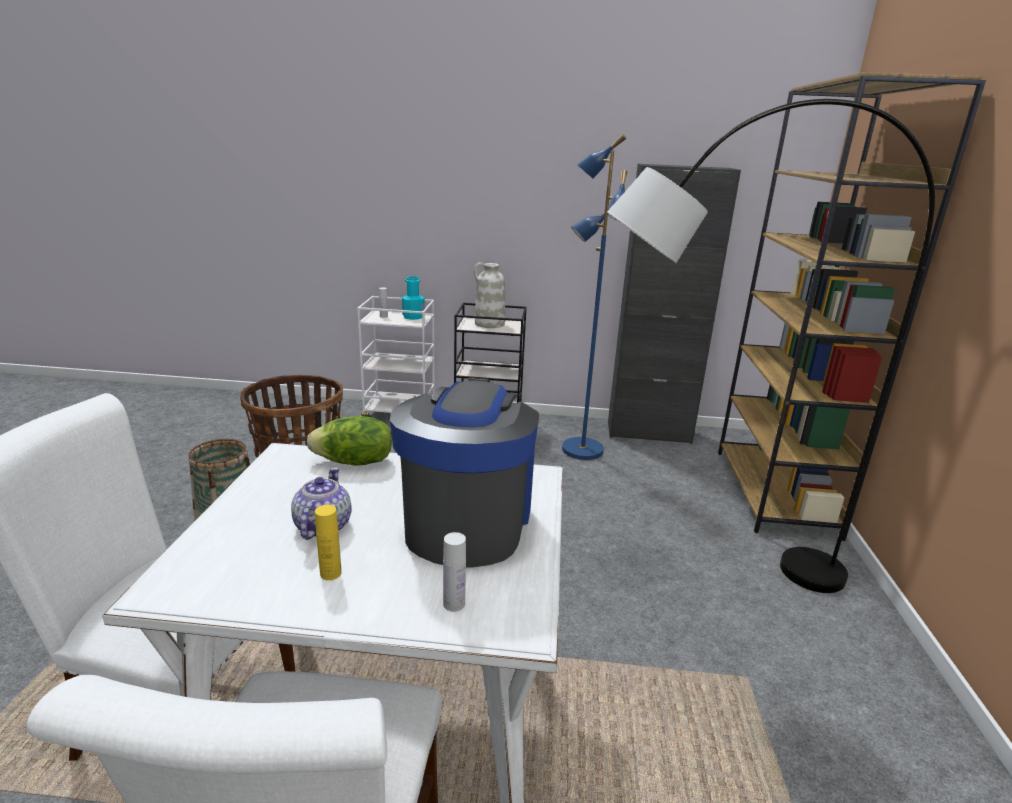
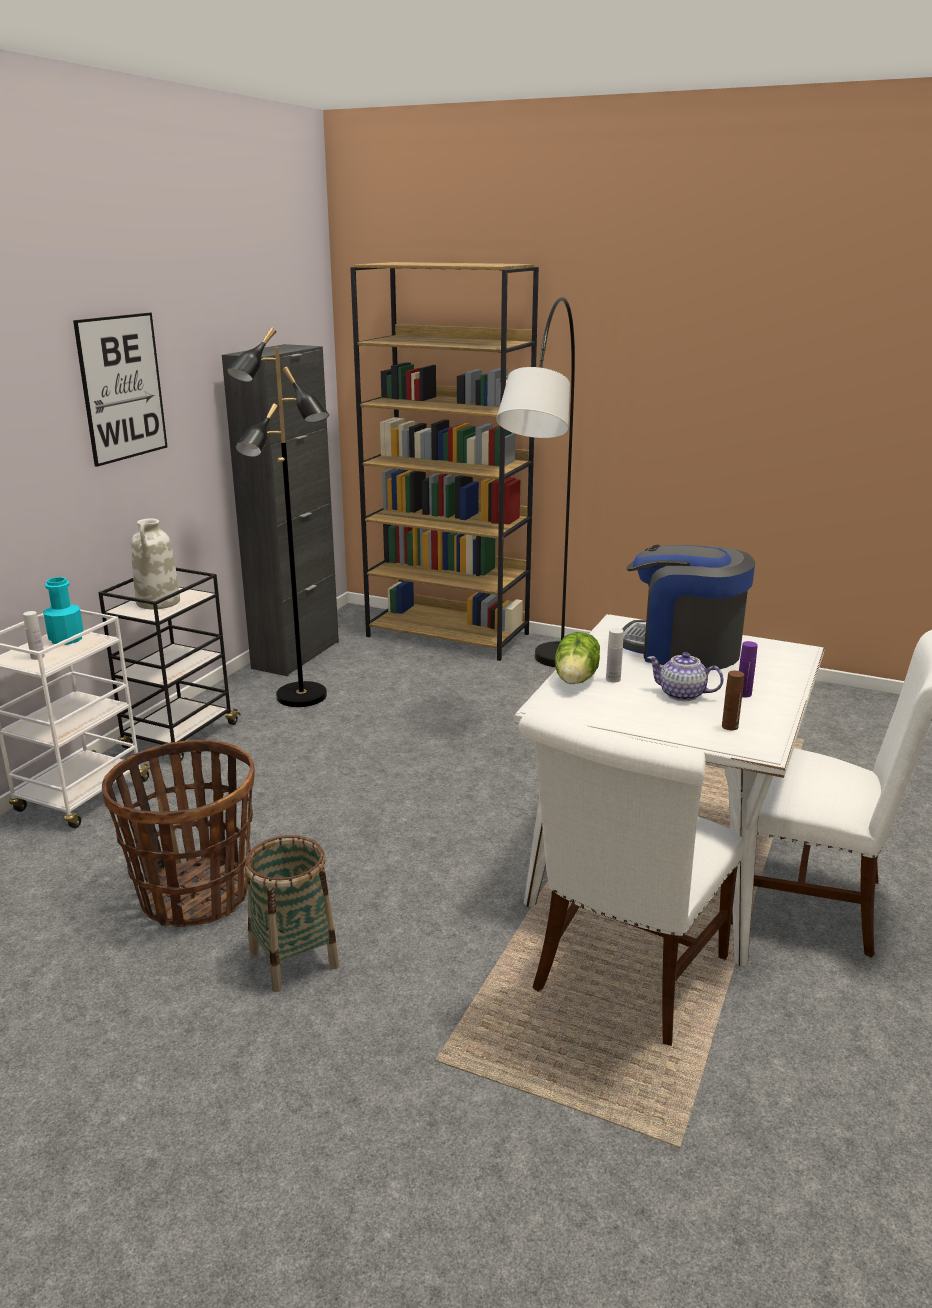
camera: 70 degrees left, 0 degrees up
yellow bottle [315,505,342,580] -> purple bottle [739,641,758,697]
white bottle [443,532,466,612] -> white bottle moved to [606,628,624,683]
blue floor lamp [562,134,627,460] -> black floor lamp [227,327,329,707]
none -> picture [73,313,167,467]
none -> brown bottle [722,671,744,730]

